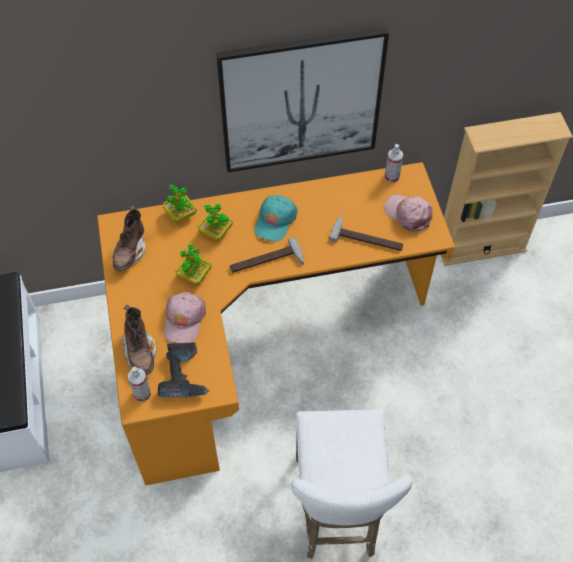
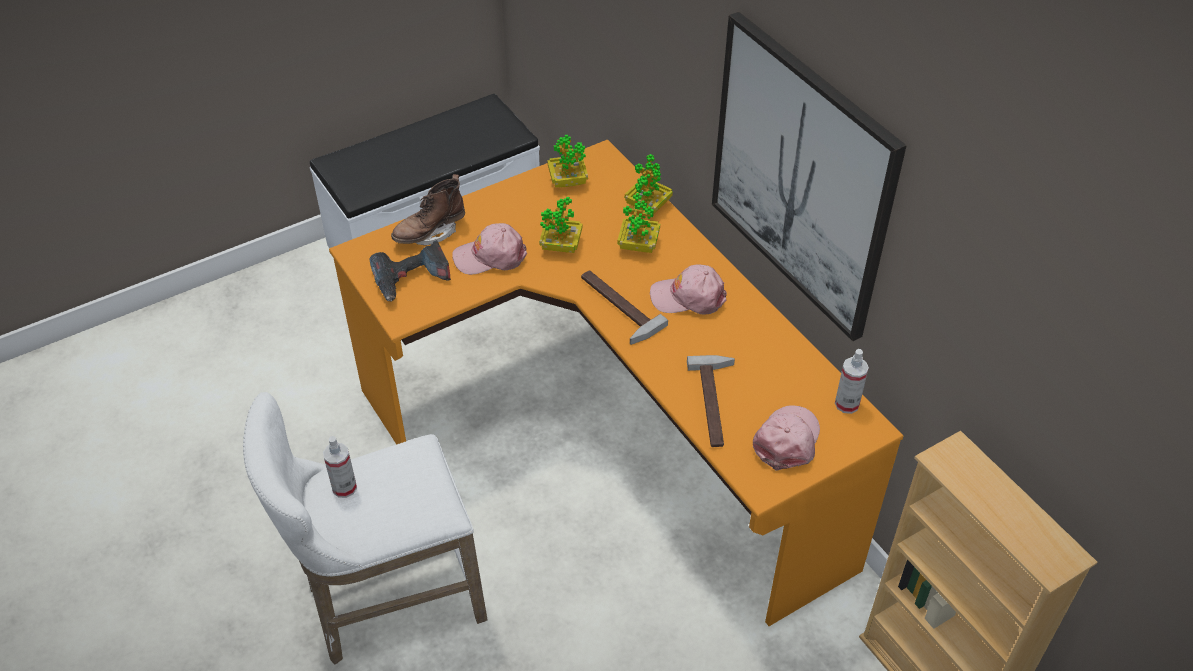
camera: 70 degrees right, 10 degrees down
brown boot [112,205,146,271] -> potted plant [547,135,588,187]
spray bottle [128,366,151,402] -> spray bottle moved to [323,436,357,498]
turquoise cap [254,195,298,242] -> pink cap [650,265,727,314]

